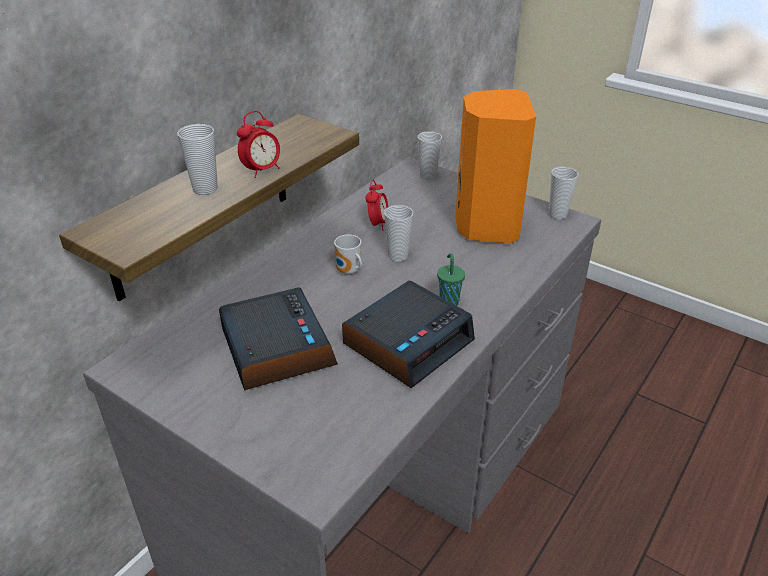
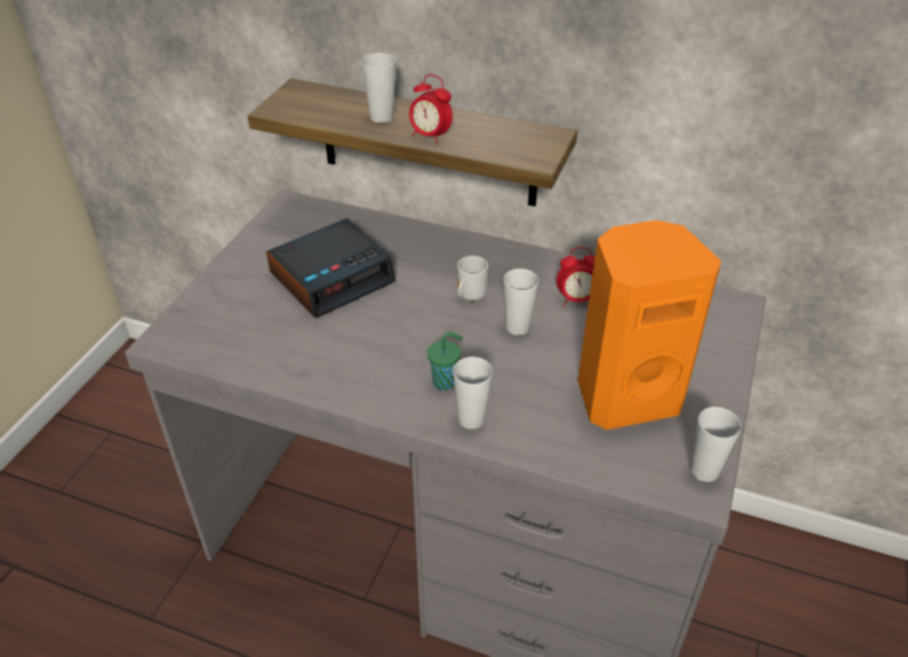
camera: 75 degrees right, 5 degrees up
alarm clock [342,281,475,388] -> none
cup [418,131,442,180] -> cup moved to [453,356,493,429]

